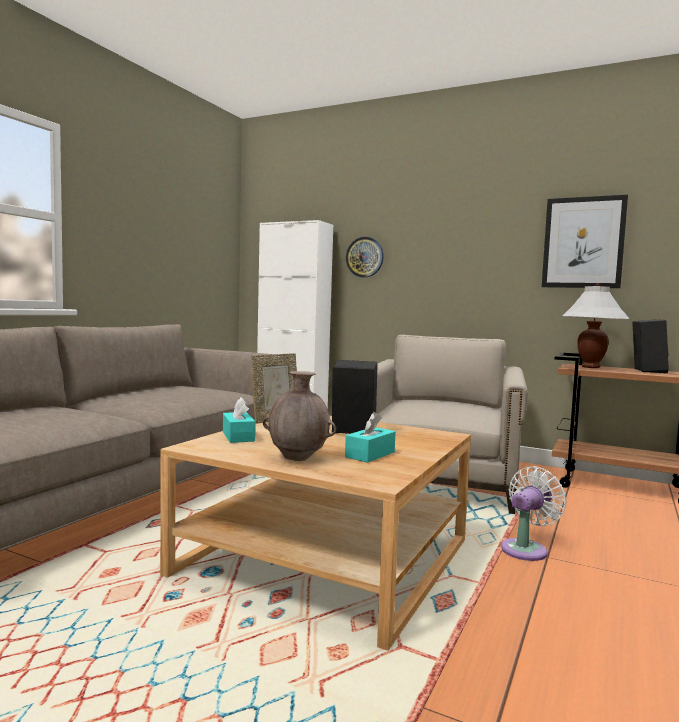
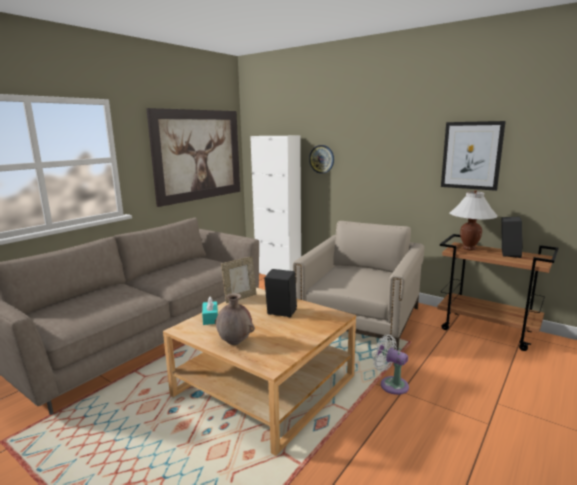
camera: 10 degrees right, 10 degrees up
turquoise tissue box [345,412,396,463] -> none
white fan [501,466,566,561] -> white fan turned 105 degrees counterclockwise [373,335,409,395]
none -> picture [146,108,240,207]

